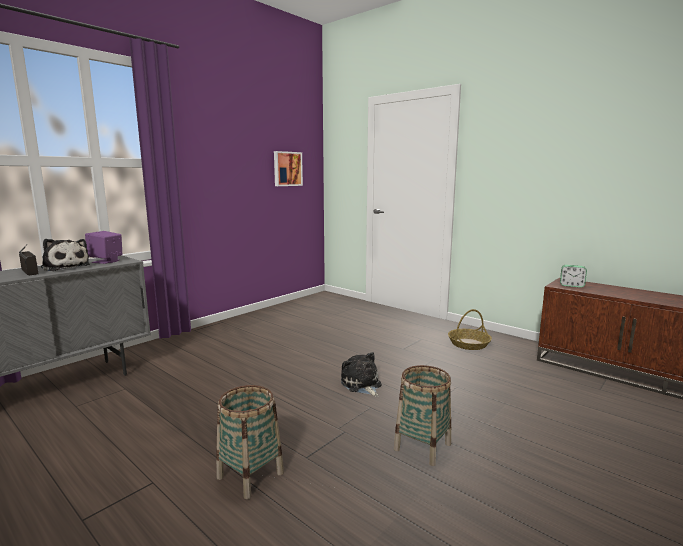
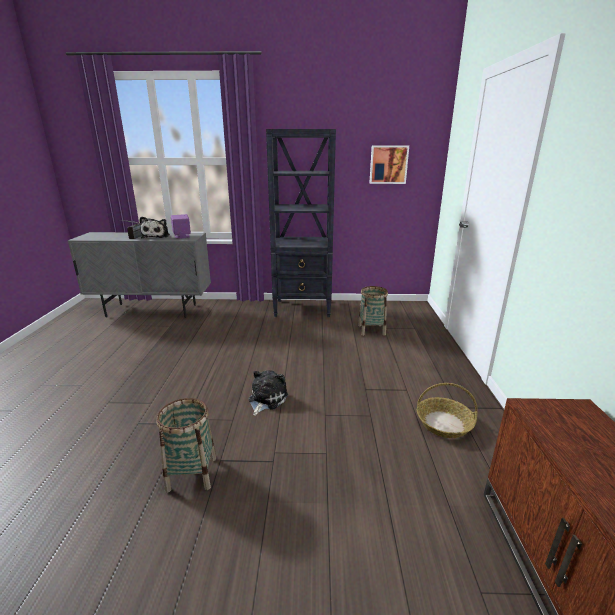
camera: 50 degrees right, 10 degrees up
basket [216,385,284,499] -> basket moved to [358,286,388,336]
alarm clock [560,265,587,288] -> none
none -> black bookcase [266,129,336,317]

